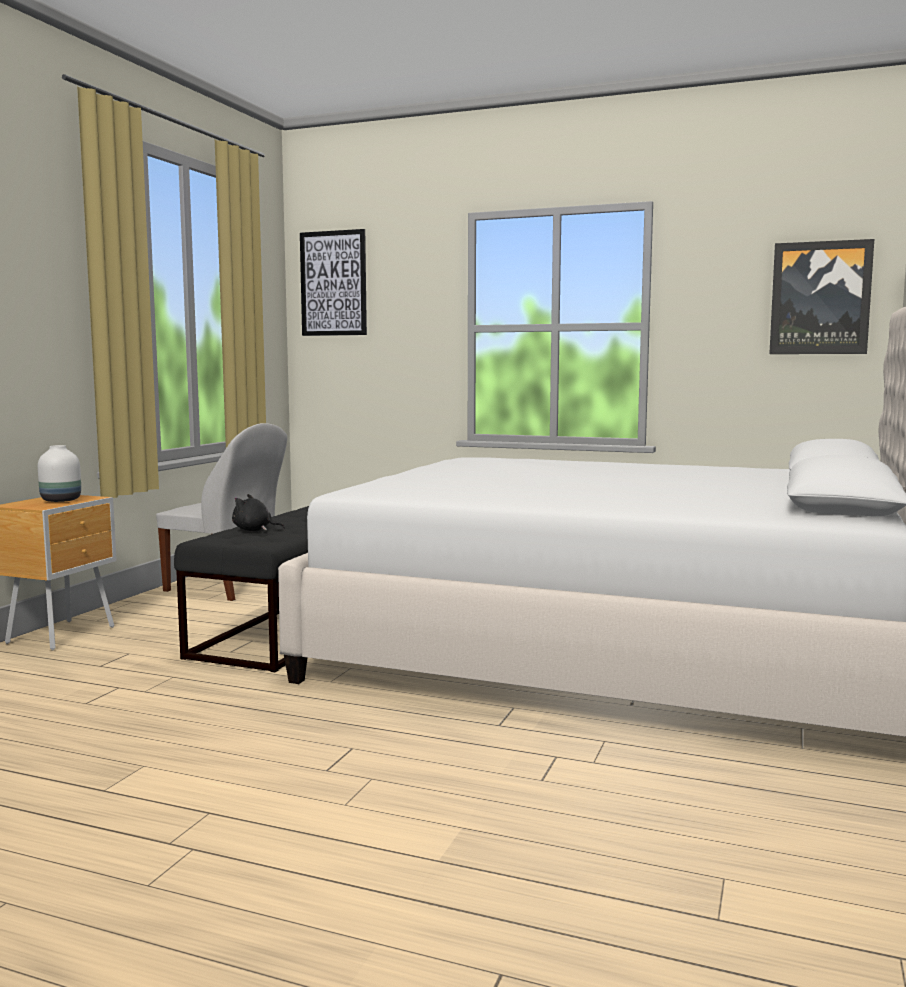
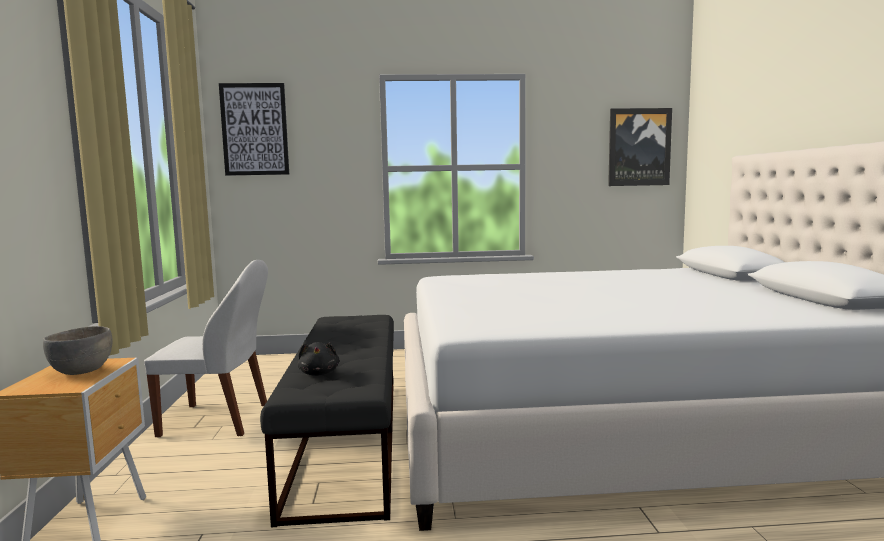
camera: 25 degrees left, 0 degrees up
white vase [38,445,81,502] -> grey bowl [43,326,113,375]
black plush toy [232,494,285,531] -> black plush toy turned 90 degrees counterclockwise [298,342,339,376]

